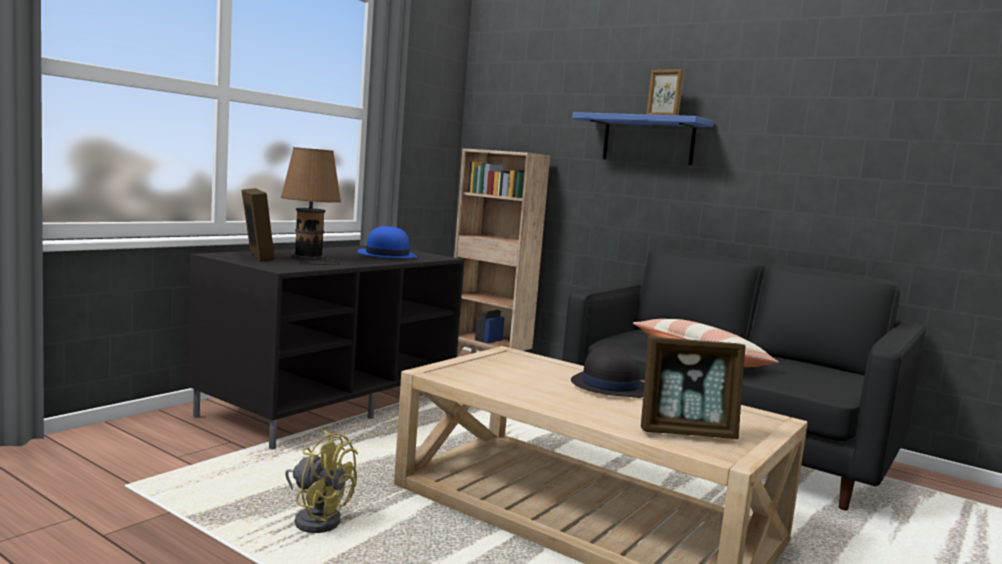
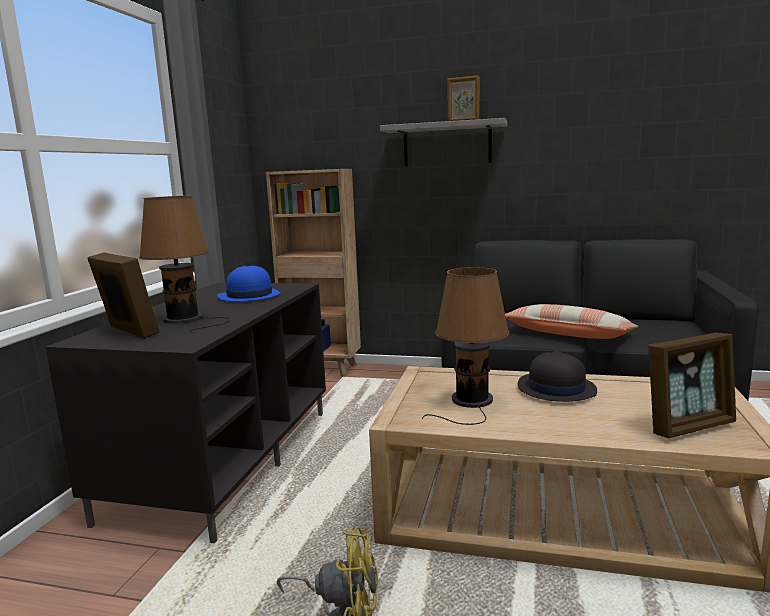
camera: 20 degrees left, 5 degrees up
blue shelf [572,112,714,165] -> grey shelf [380,118,507,166]
none -> brown table lamp [422,267,509,425]

